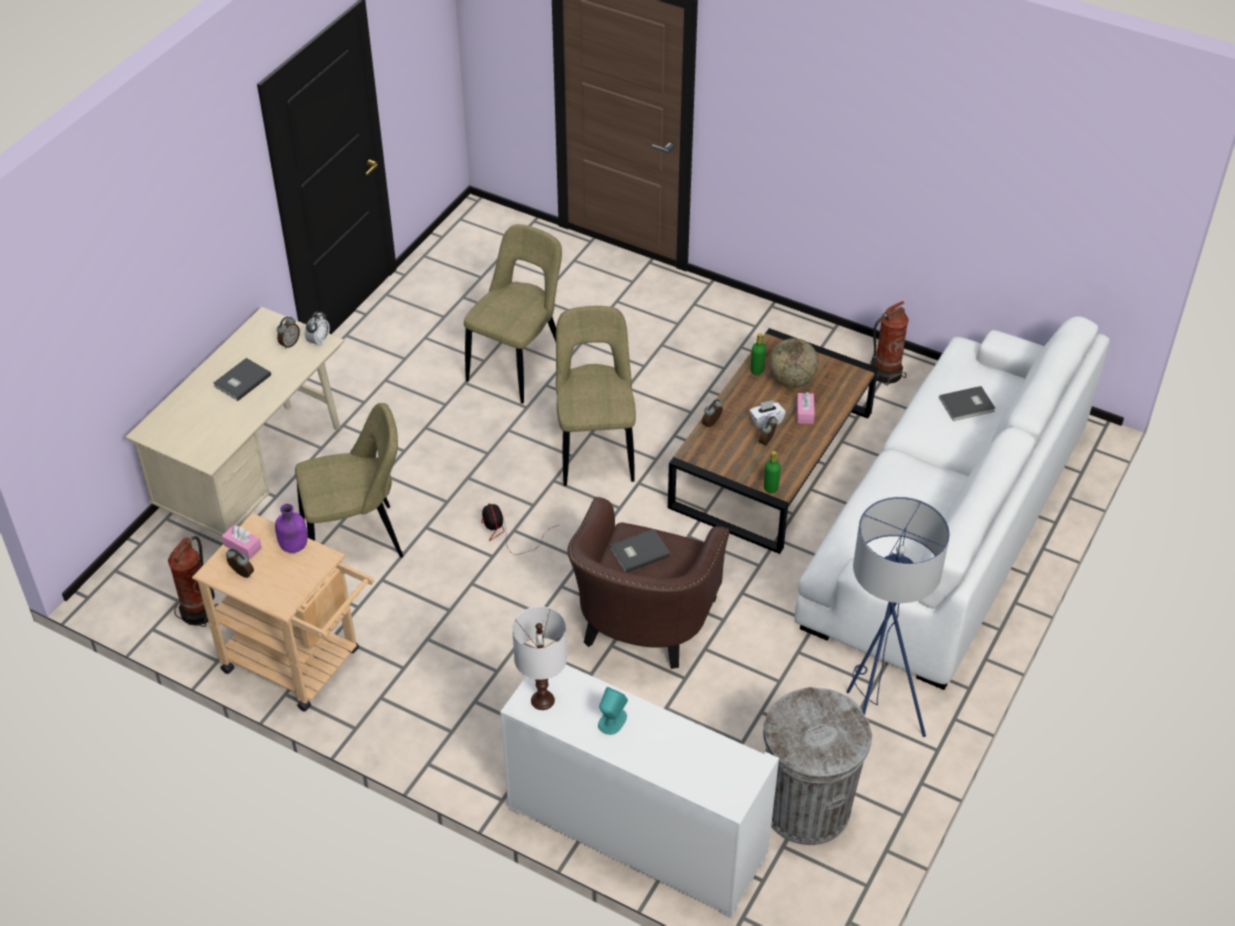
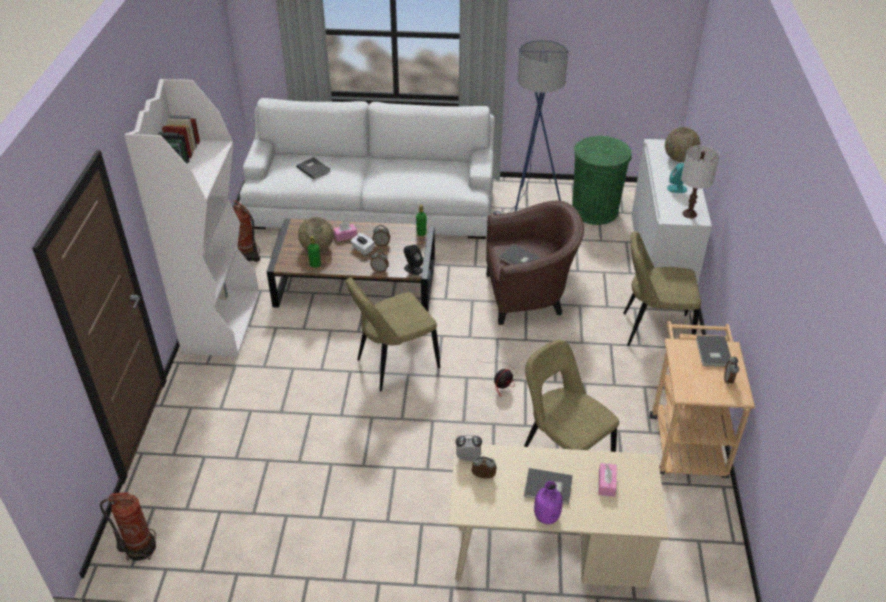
camera: 115 degrees left, 5 degrees down
fire extinguisher [168,536,218,627] -> fire extinguisher moved to [100,492,156,561]
pink tissue box [222,525,262,560] -> pink tissue box moved to [599,463,617,497]
purple bottle [275,504,308,553] -> purple bottle moved to [534,481,563,524]
beige chair [464,224,562,403] -> beige chair moved to [623,231,701,346]
grey trash can [763,687,872,845] -> green trash can [572,136,632,225]
none -> white bookcase [124,79,259,357]
none -> black speaker [404,245,423,275]
none -> globe [665,127,700,162]
none -> grey book [696,336,731,367]

